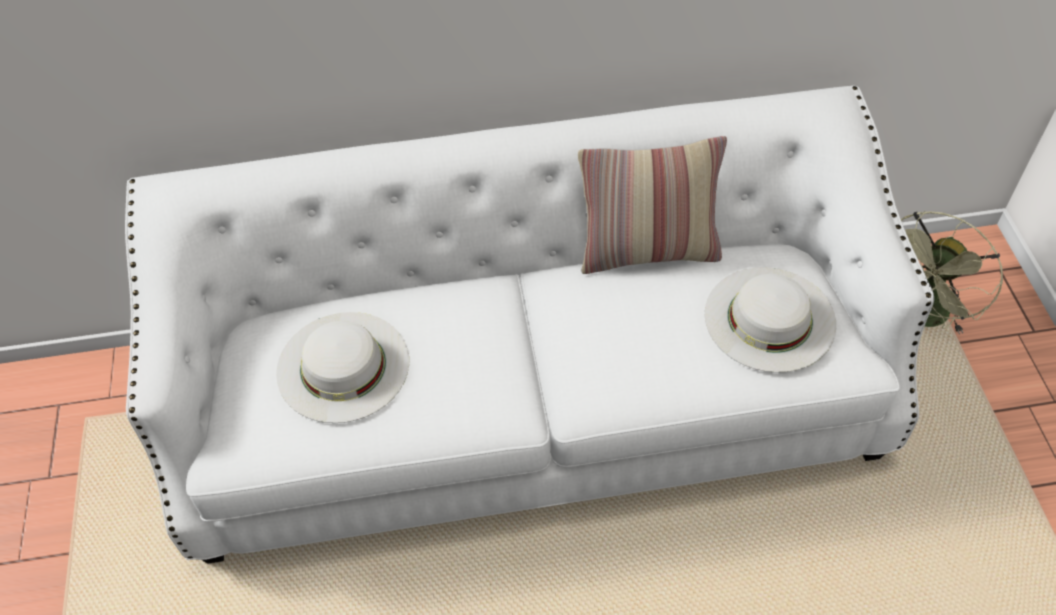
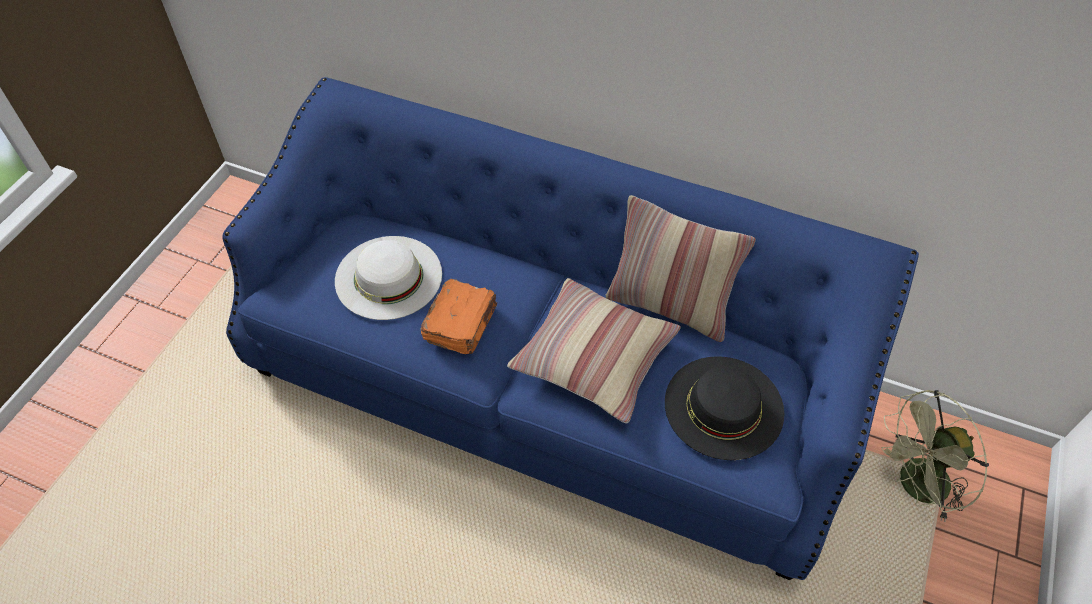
camera: 30 degrees right, 0 degrees up
white sofa [125,85,934,564] -> blue sofa [222,77,919,580]
white hat [705,267,836,372] -> black hat [665,356,784,460]
none -> orange book [421,279,497,354]
none -> pillow [507,278,681,423]

